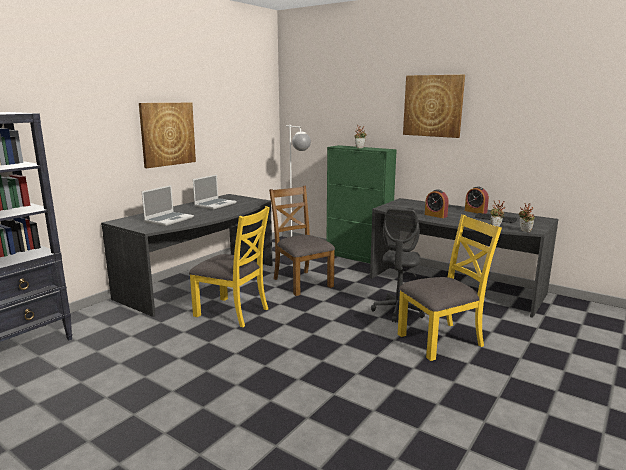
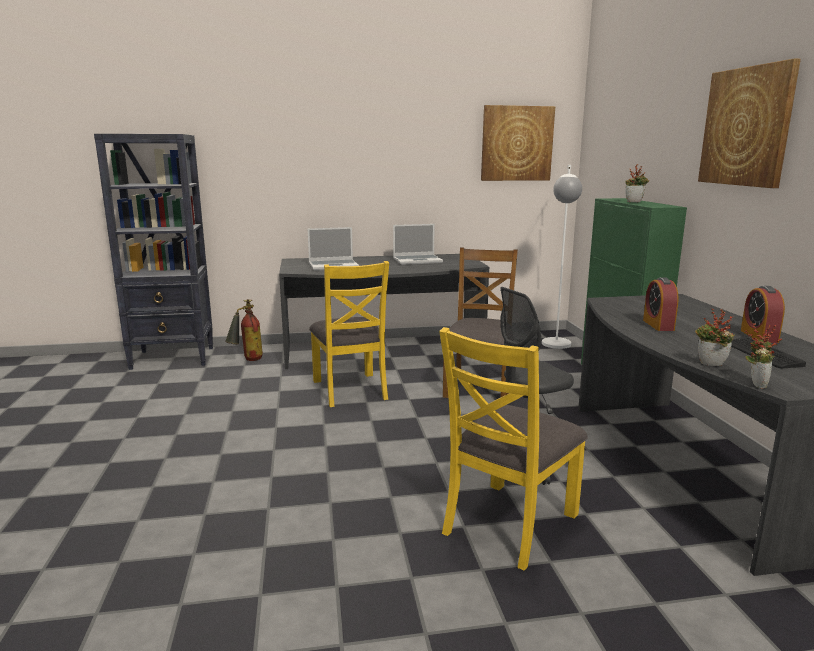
camera: 45 degrees right, 0 degrees up
picture [139,103,196,168] -> picture moved to [481,105,555,181]
yellow chair [398,214,502,361] -> yellow chair turned 105 degrees clockwise [439,327,588,570]
none -> fire extinguisher [225,299,263,361]

